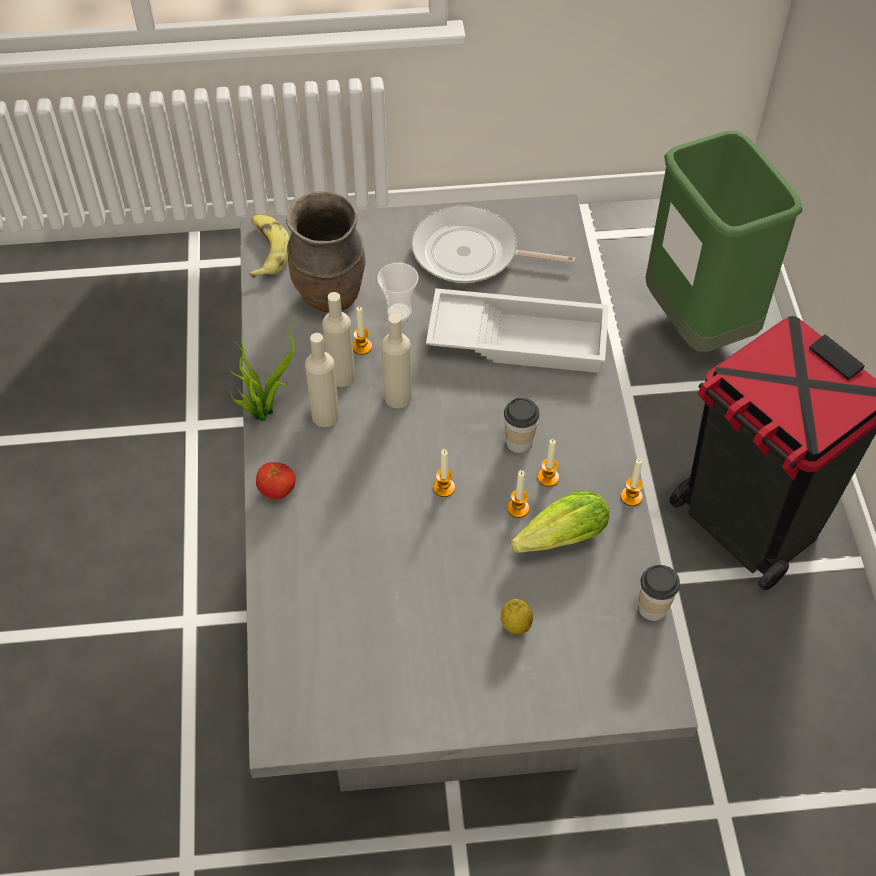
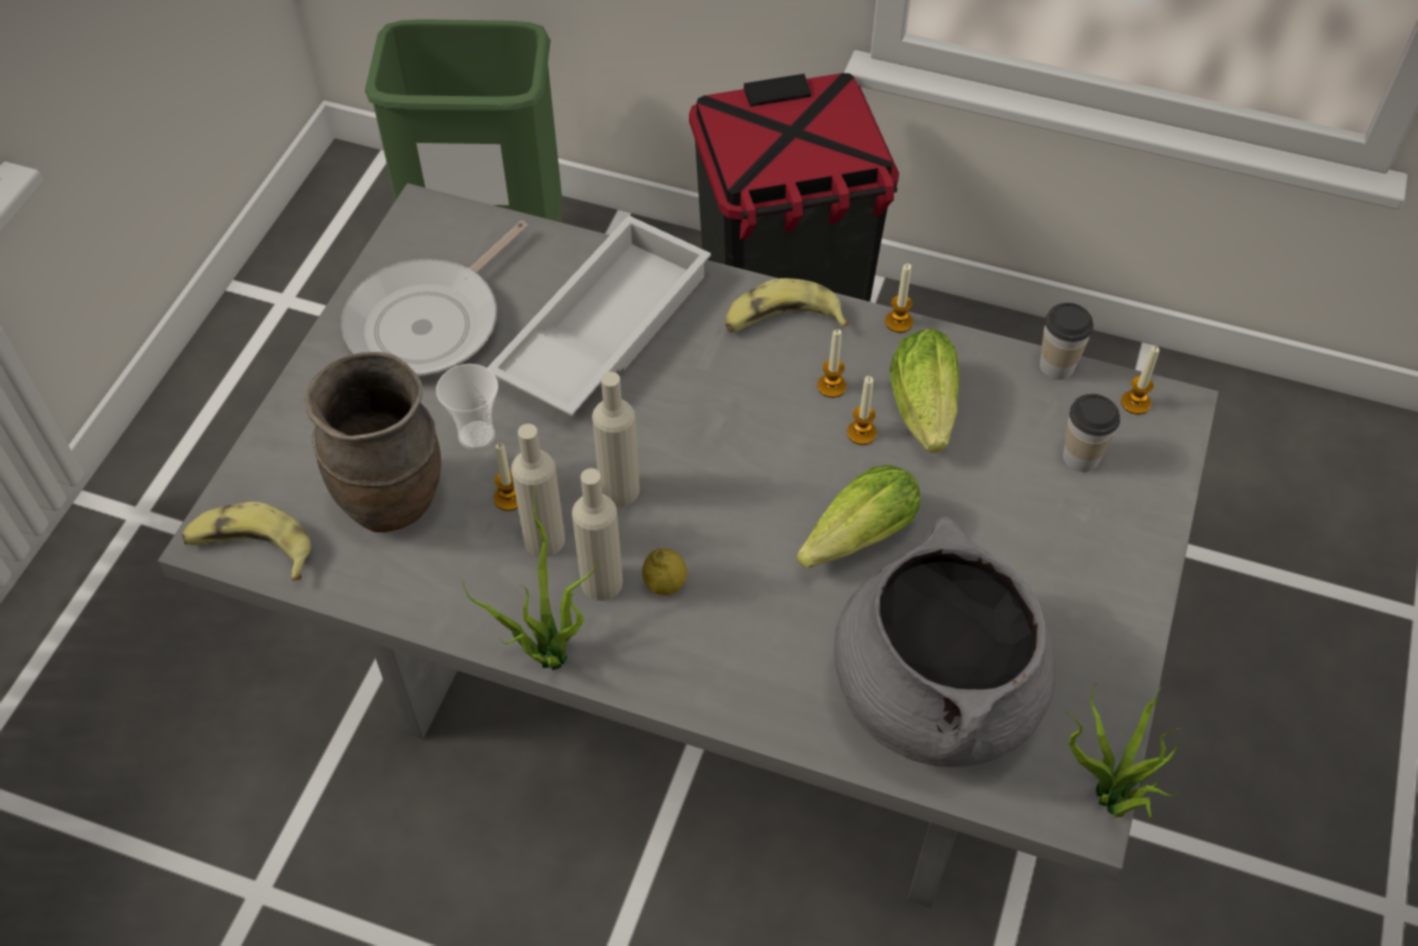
camera: 65 degrees left, 0 degrees up
tomato [256,462,296,499] -> none
candle [433,449,455,497] -> candle moved to [1121,346,1159,414]
lemon [501,599,533,635] -> lemon moved to [642,548,687,595]
cup [504,398,539,453] -> cup moved to [1063,394,1120,472]
none -> banana [725,278,848,333]
none -> lettuce [796,465,920,568]
none -> grey cooking pot [834,516,1056,767]
none -> potted plant [1066,681,1185,819]

